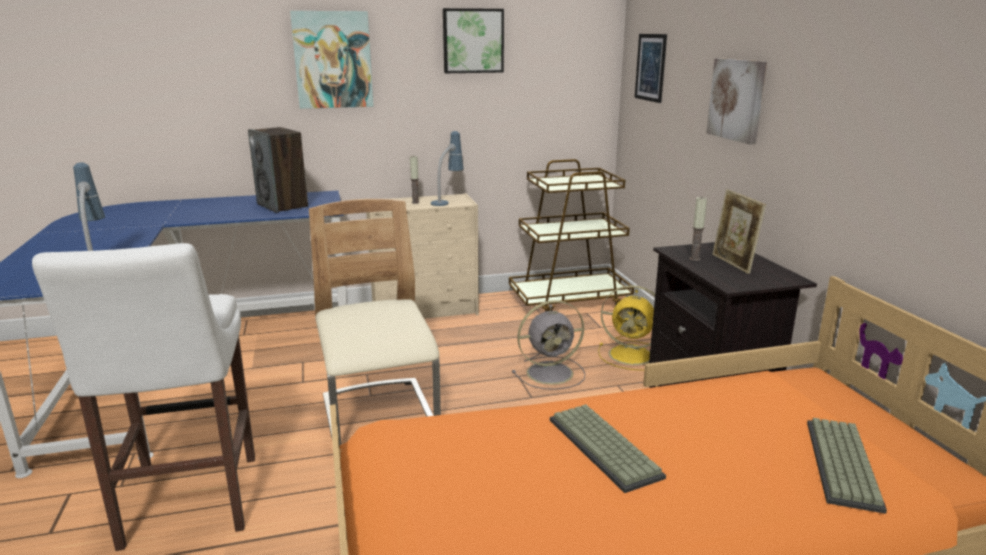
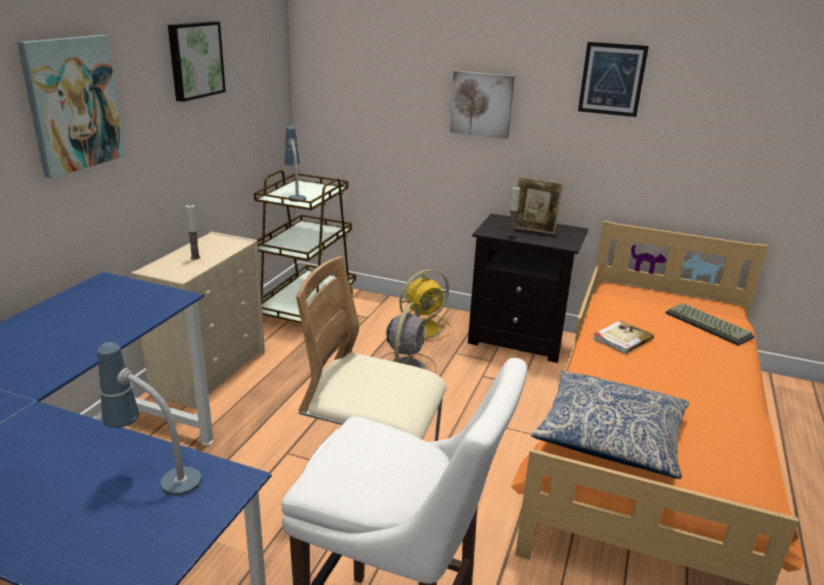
camera: 55 degrees left, 5 degrees up
speaker [248,127,308,213] -> none
table lamp [431,131,464,206] -> table lamp moved to [284,126,306,202]
keyboard [550,404,666,493] -> none
picture [635,34,667,103] -> picture moved to [578,42,649,117]
none -> pillow [531,371,689,479]
none -> book [593,320,654,354]

